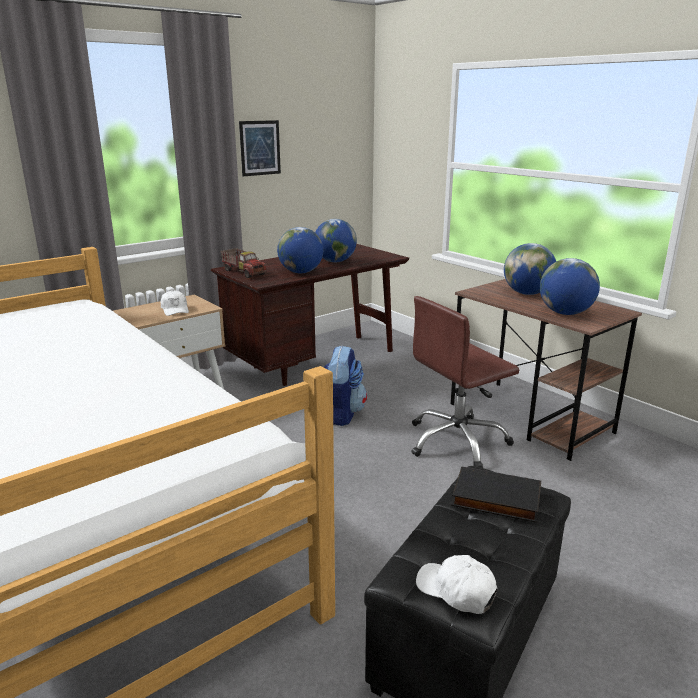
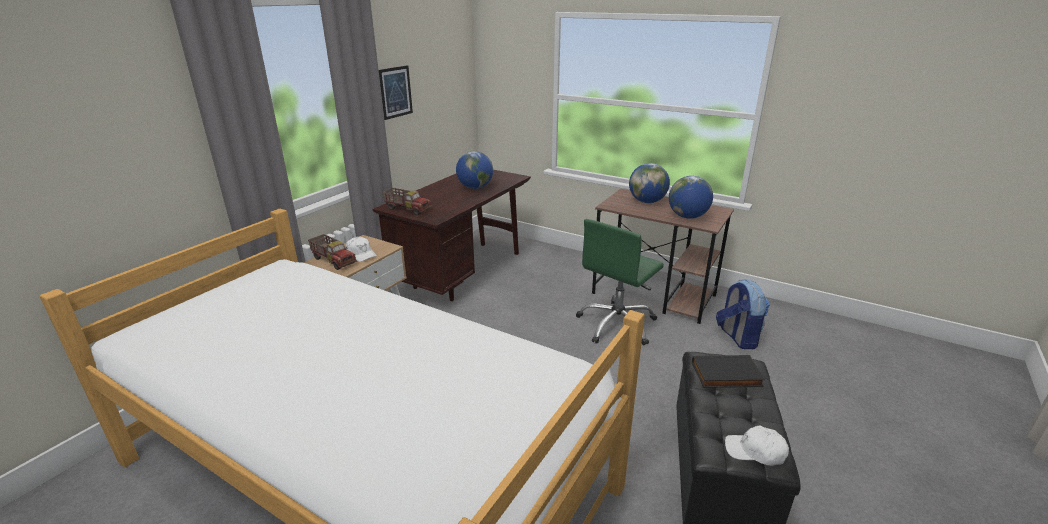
camera: 20 degrees left, 5 degrees up
globe [277,227,323,273] -> none
backpack [324,345,367,426] -> backpack moved to [716,279,770,349]
brown office chair [411,296,519,468] -> green office chair [576,219,664,345]
none -> toy truck [308,234,357,270]

